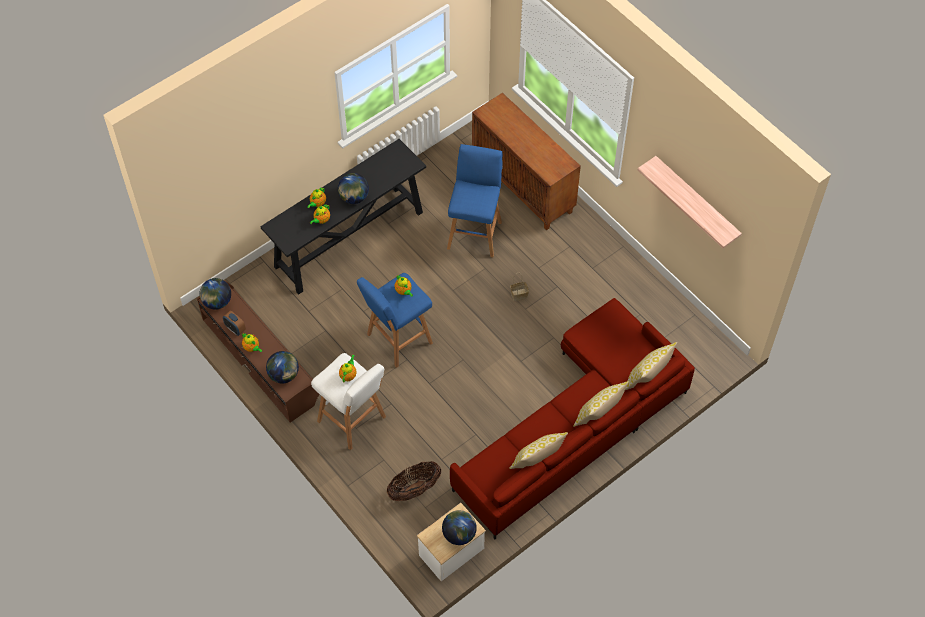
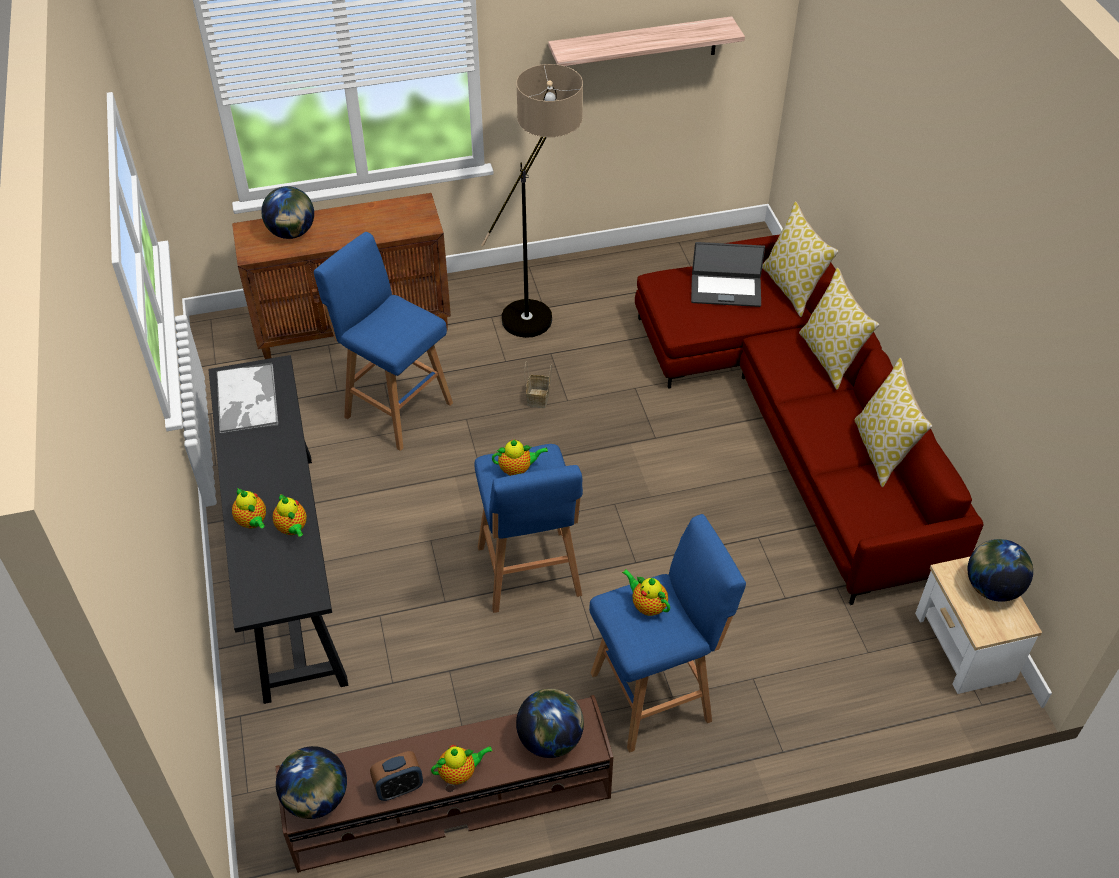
camera: 65 degrees left, 10 degrees down
white stool [311,353,386,450] -> blue stool [589,514,746,753]
globe [338,173,369,204] -> globe moved to [261,186,314,239]
basket [387,461,441,501] -> none
none -> tray [216,362,278,434]
none -> floor lamp [481,64,583,338]
none -> laptop [691,242,765,307]

